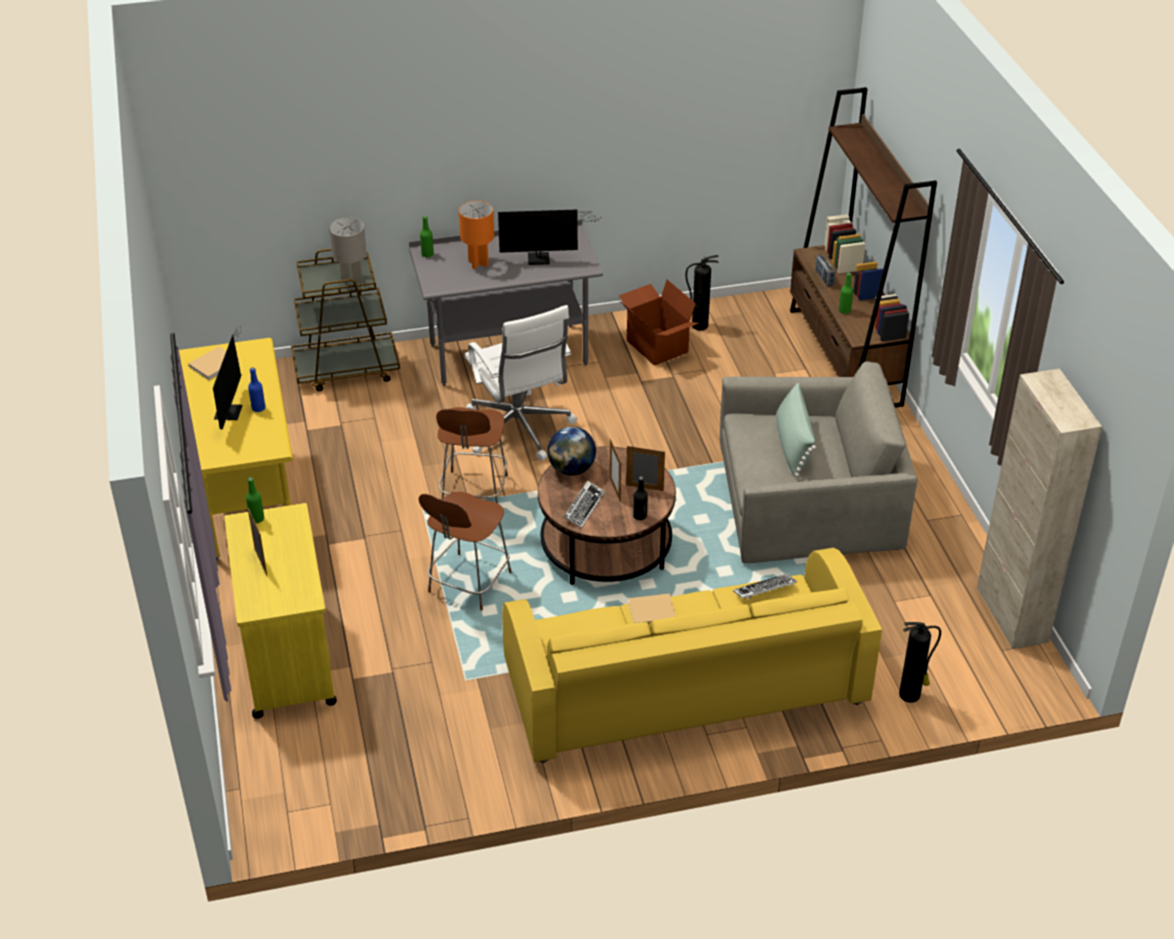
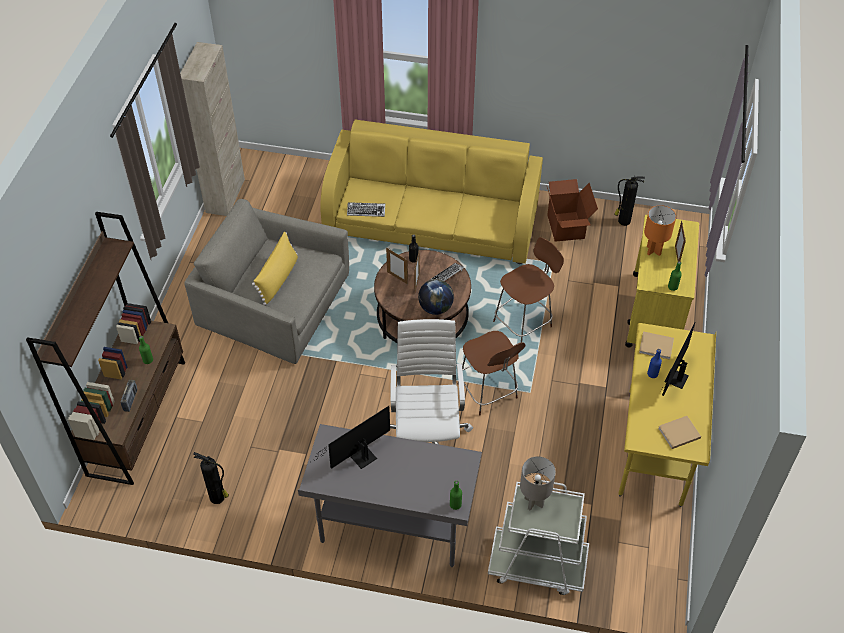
camera: 155 degrees left, 10 degrees up
brown cart [291,249,400,391] -> white cart [488,480,589,595]
brown chair [436,407,508,503] -> brown chair turned 120 degrees clockwise [458,331,525,415]
orange table lamp [459,200,494,269] -> orange table lamp moved to [644,205,676,256]
monitor [498,209,602,265] -> monitor turned 60 degrees counterclockwise [313,406,390,469]
cardboard box [618,280,699,366] -> cardboard box moved to [547,179,598,242]
beige book [628,594,676,624] -> beige book moved to [639,331,674,360]
green pillow [776,383,816,477] -> yellow pillow [252,232,298,305]
fire extinguisher [899,622,941,703] -> fire extinguisher moved to [614,177,645,226]

